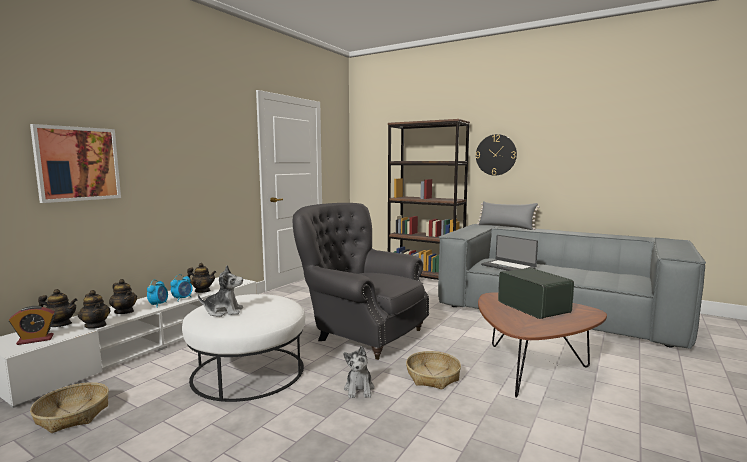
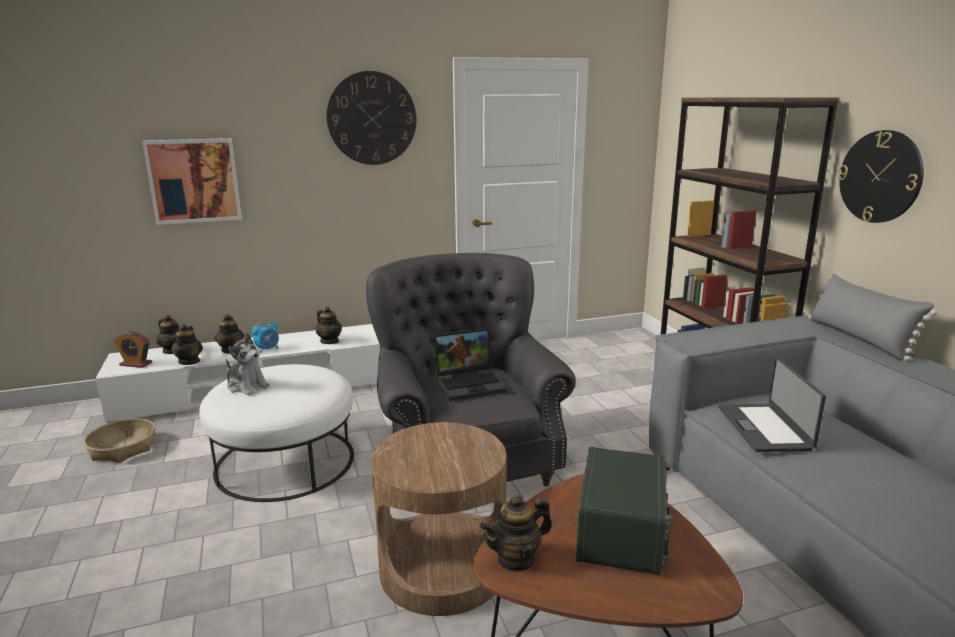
camera: 40 degrees right, 10 degrees up
alarm clock [170,274,193,302] -> none
plush toy [343,346,374,398] -> none
basket [406,351,461,389] -> brown side table [372,422,507,616]
none -> wall clock [327,71,417,165]
none -> laptop [432,328,508,401]
none -> teapot [480,495,552,572]

